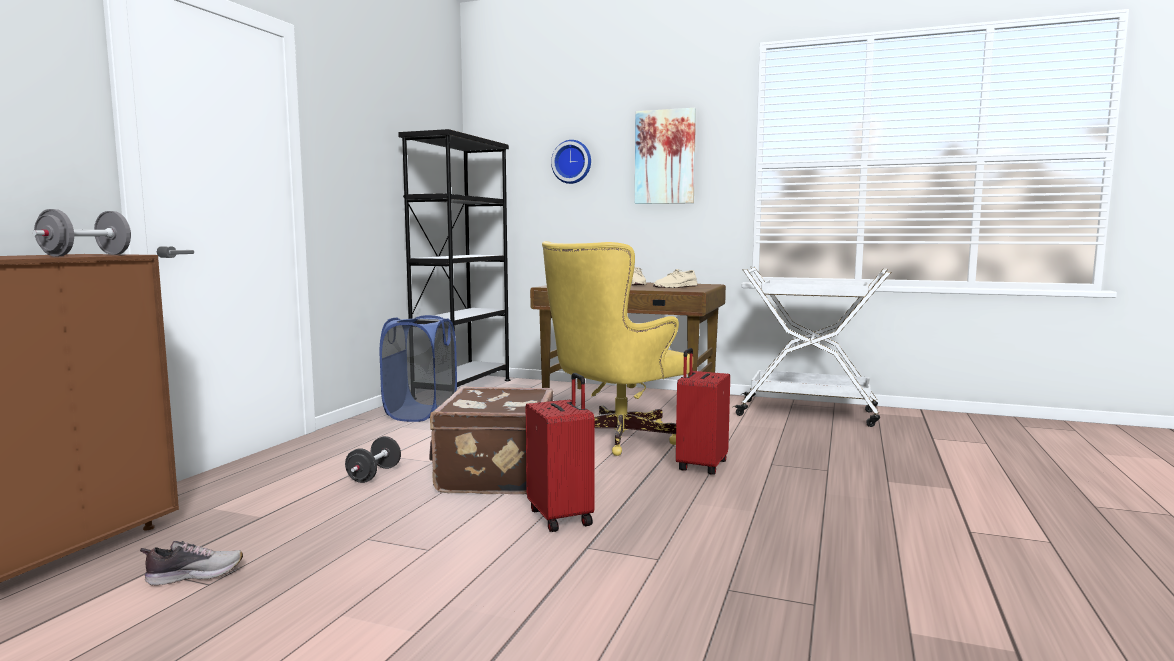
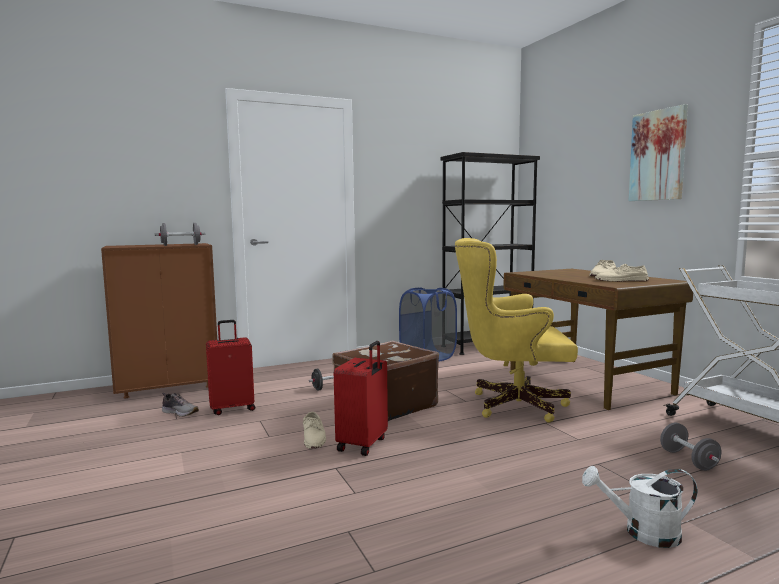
camera: 45 degrees right, 0 degrees up
wall clock [551,140,591,184] -> none
red suitcase [676,348,730,475] -> red suitcase moved to [206,320,255,415]
none -> beige shoe [303,412,326,448]
none -> white watering can [582,466,697,548]
none -> grey dumbbell [660,423,721,471]

